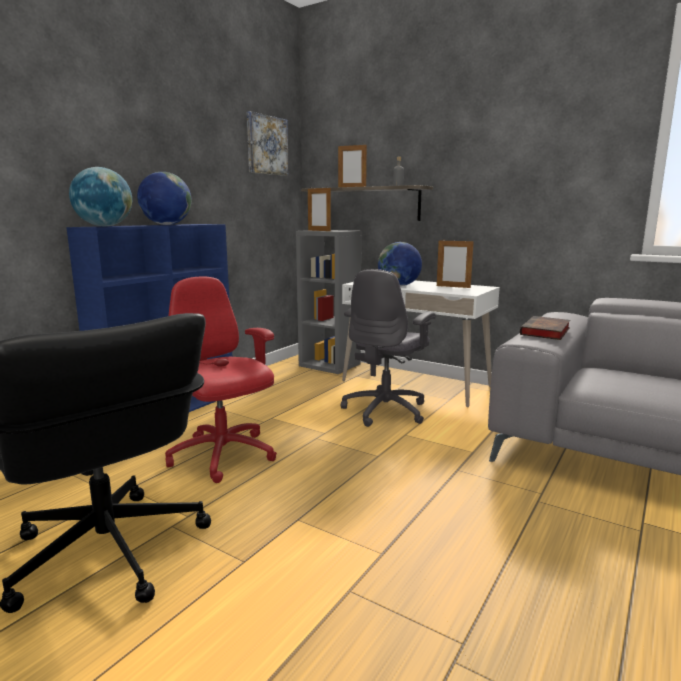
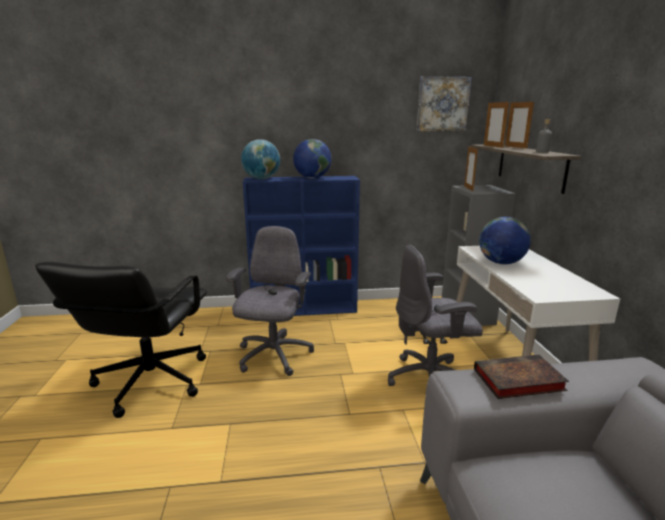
camera: 50 degrees right, 5 degrees up
red office chair [165,276,277,483] -> grey office chair [226,226,314,376]
picture frame [437,239,474,288] -> picture frame moved to [484,102,509,148]

